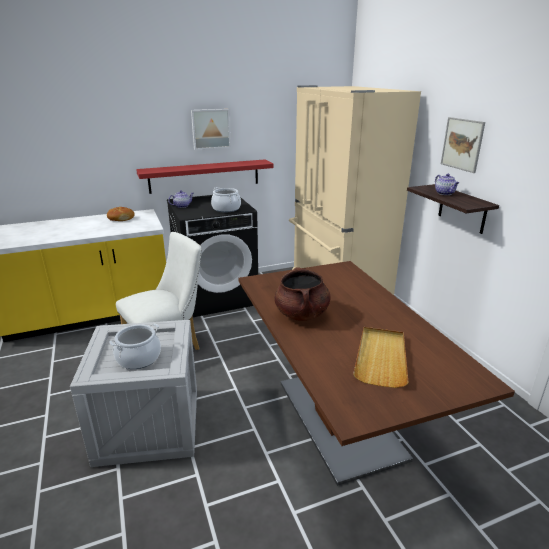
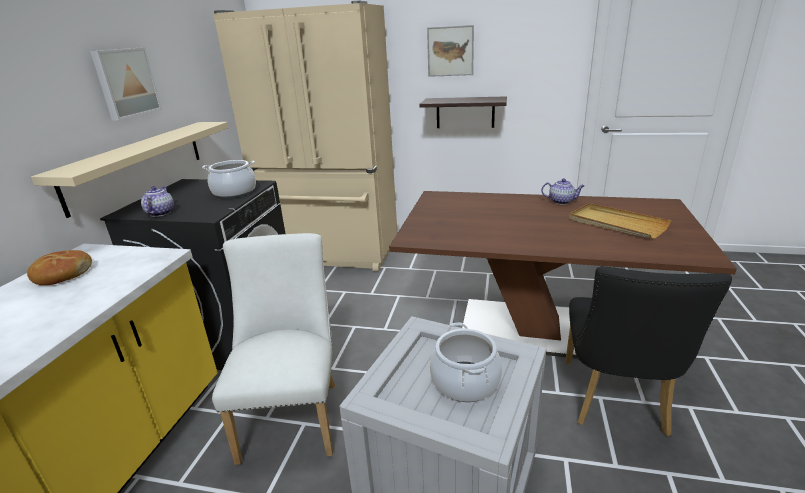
camera: 55 degrees left, 0 degrees up
red shelf [136,160,274,194] -> beige shelf [31,122,228,218]
brown cooking pot [274,267,331,321] -> none
teapot [435,174,459,195] -> teapot moved to [541,179,585,204]
none -> black chair [566,266,732,436]

